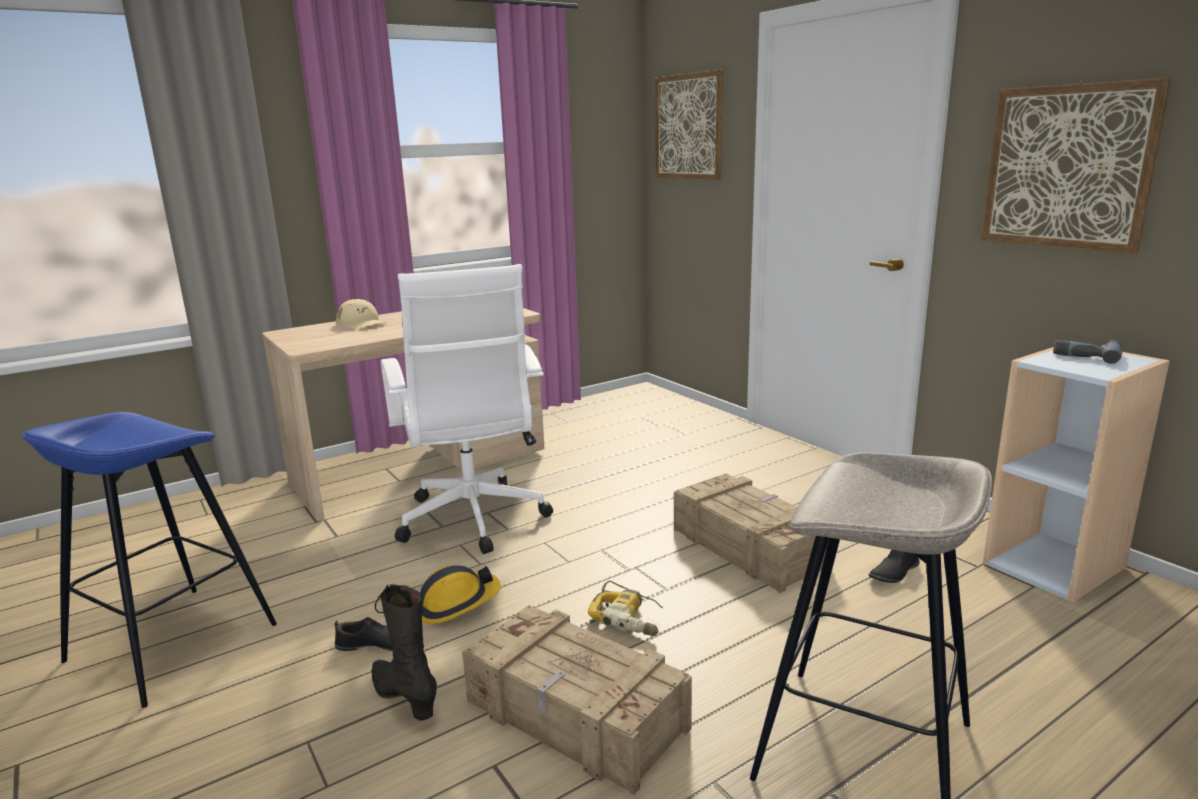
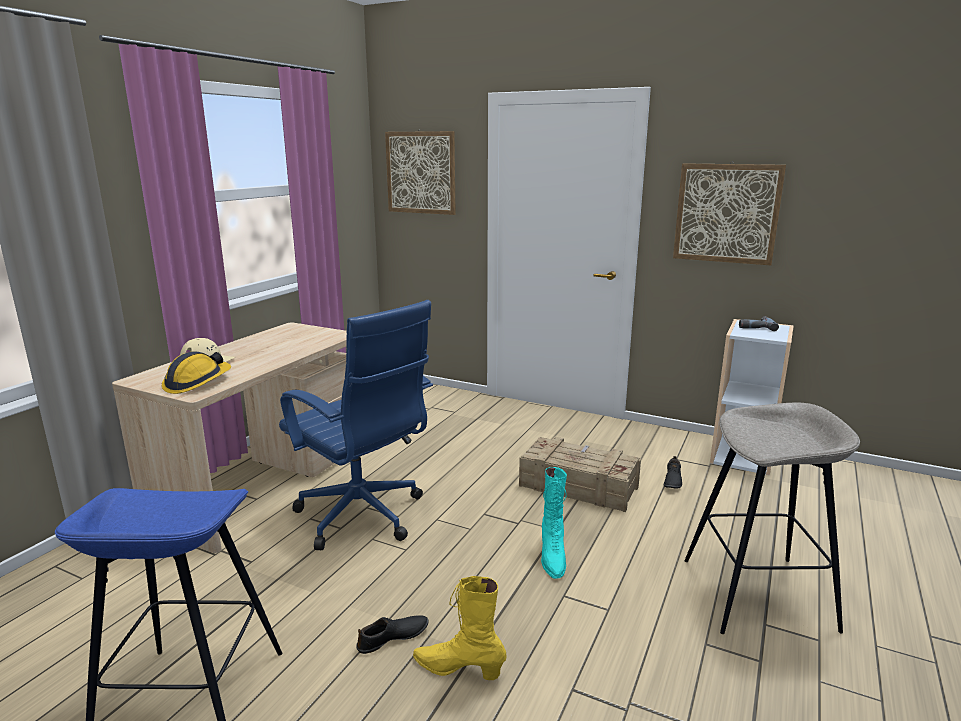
camera: 30 degrees left, 0 degrees up
black boot [372,585,437,721] -> yellow boot [413,576,507,680]
white office chair [381,264,553,554] -> blue office chair [279,300,433,550]
hard hat [420,565,501,624] -> hard hat moved to [162,352,231,394]
crate [462,605,692,795] -> none
power drill [588,581,663,636] -> turquoise boot [541,467,567,579]

